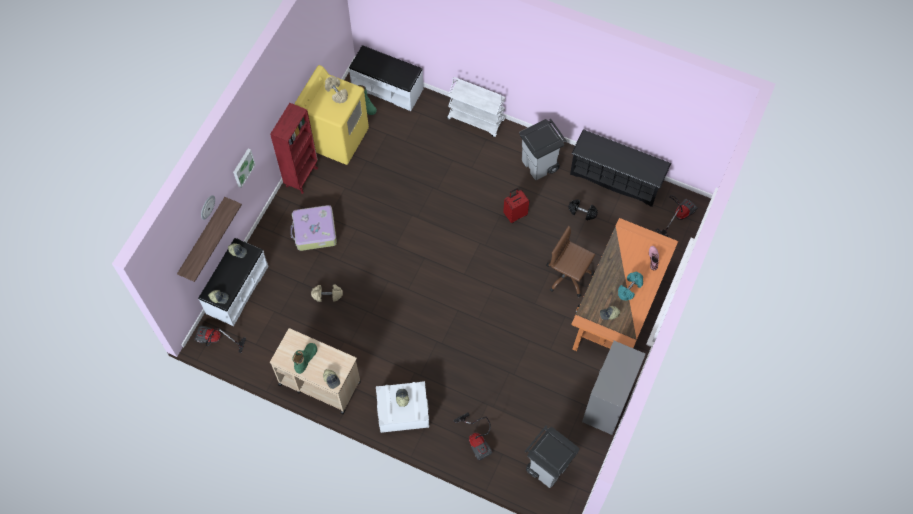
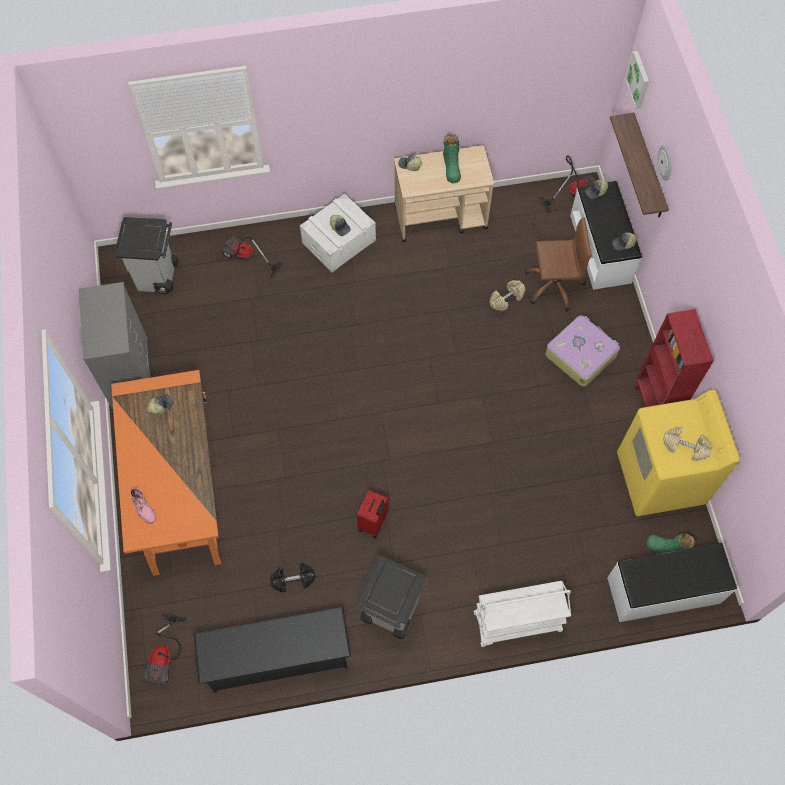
camera: 145 degrees right, 0 degrees up
picture [233,149,256,188] -> picture moved to [625,51,649,109]
brown office chair [546,226,595,297] -> brown office chair moved to [525,217,592,311]
turquoise dumbbell [618,272,643,301] -> none

